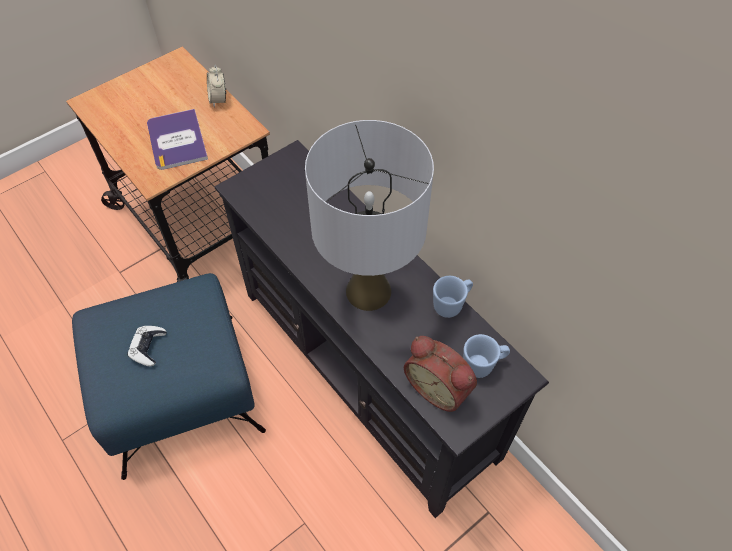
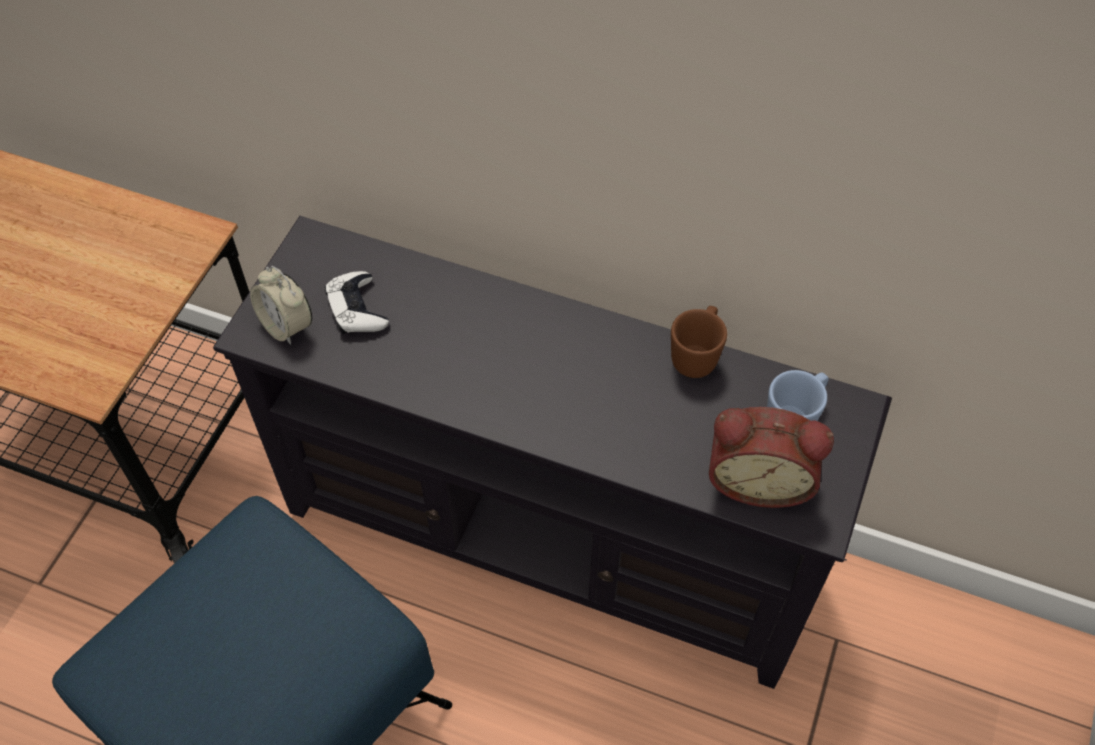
camera: 30 degrees left, 0 degrees up
white game controller [127,326,166,366] -> white game controller moved to [325,271,389,334]
book [147,109,208,170] -> none
alarm clock [207,65,226,108] -> alarm clock moved to [250,266,312,345]
grey table lamp [305,120,434,311] -> none
blue mug [433,276,473,318] -> brown mug [671,306,727,378]

